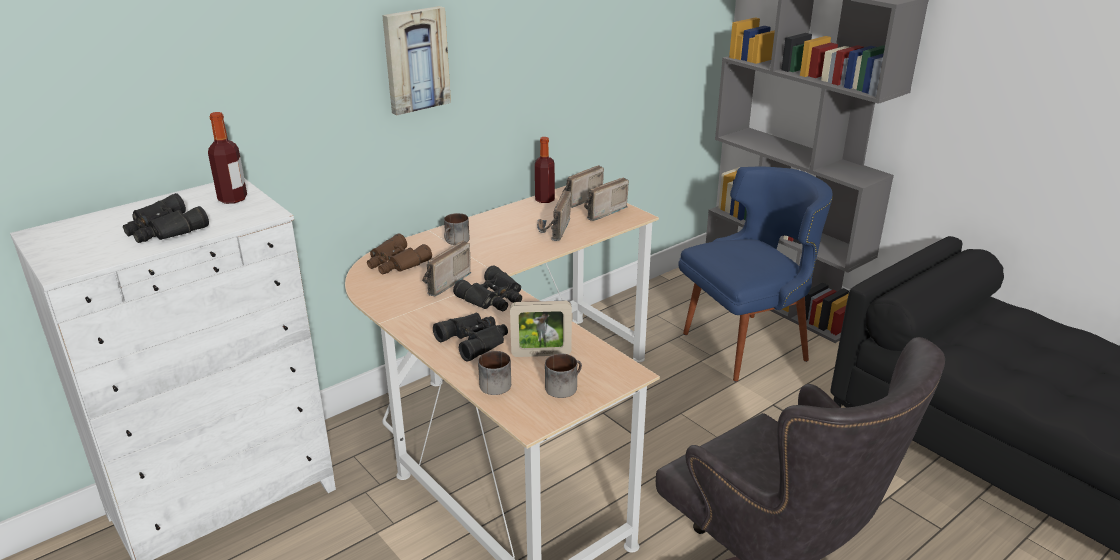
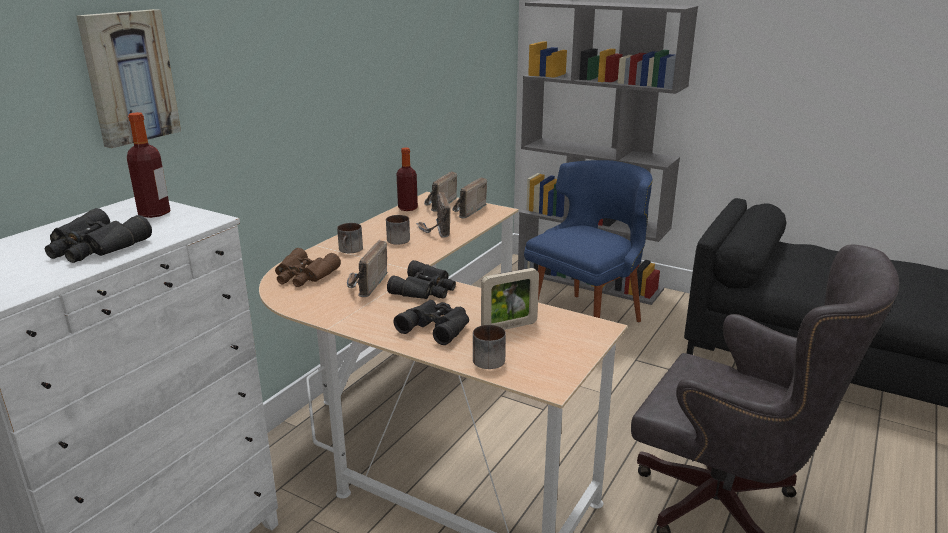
camera: 20 degrees left, 5 degrees down
picture [382,6,451,115] -> picture moved to [76,9,181,148]
mug [545,354,582,398] -> mug moved to [386,215,410,245]

